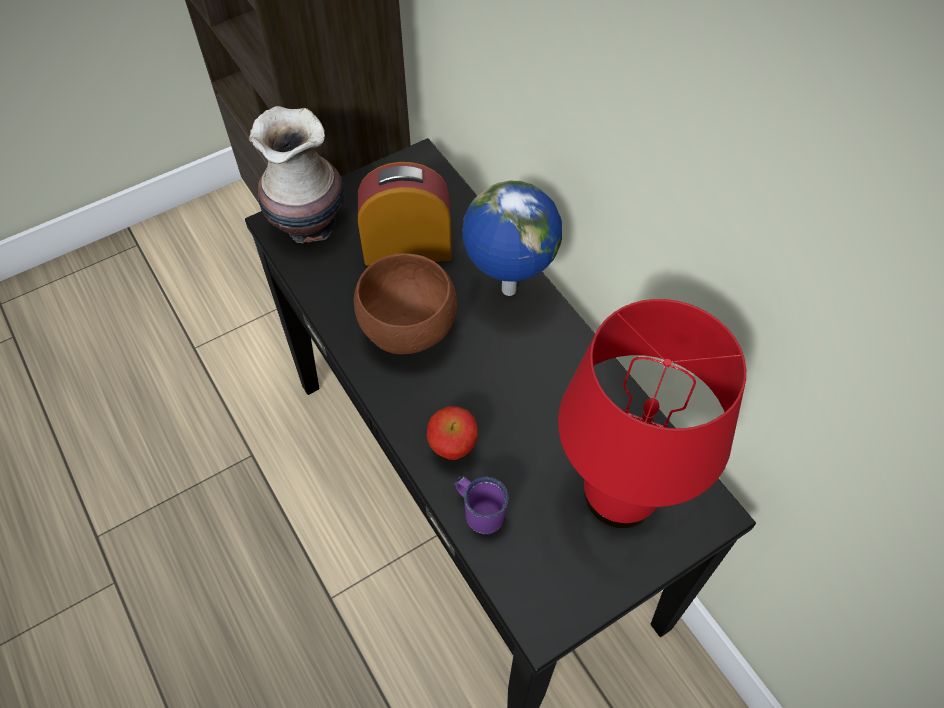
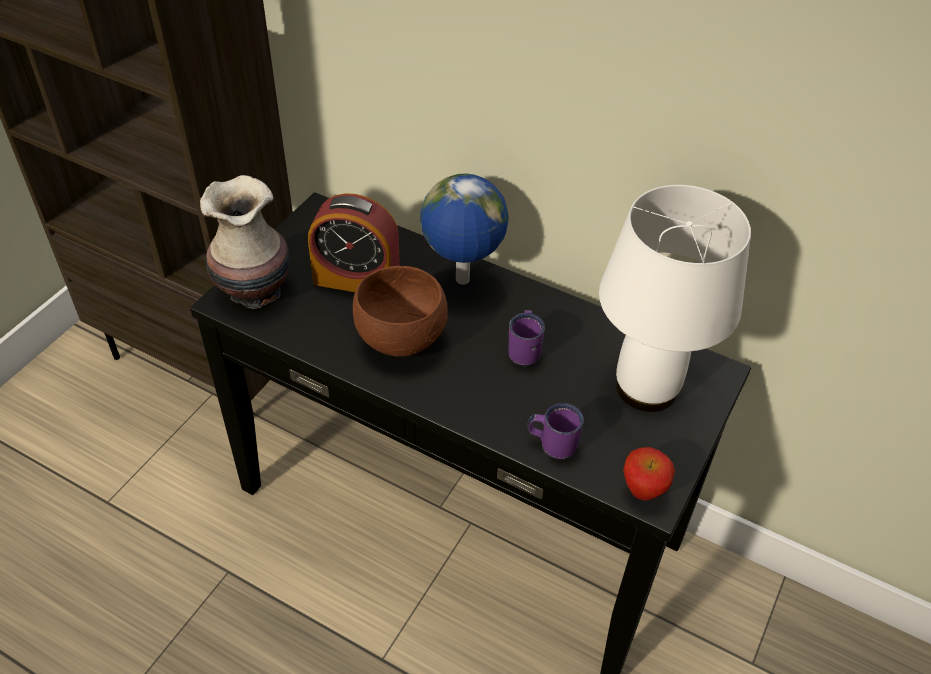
camera: 30 degrees left, 10 degrees down
alarm clock [358,162,452,266] -> alarm clock turned 135 degrees counterclockwise [308,193,400,292]
apple [427,407,478,460] -> apple moved to [623,447,675,501]
red table lamp [558,299,746,528] -> white table lamp [599,185,751,412]
none -> purple mug [508,310,545,366]

